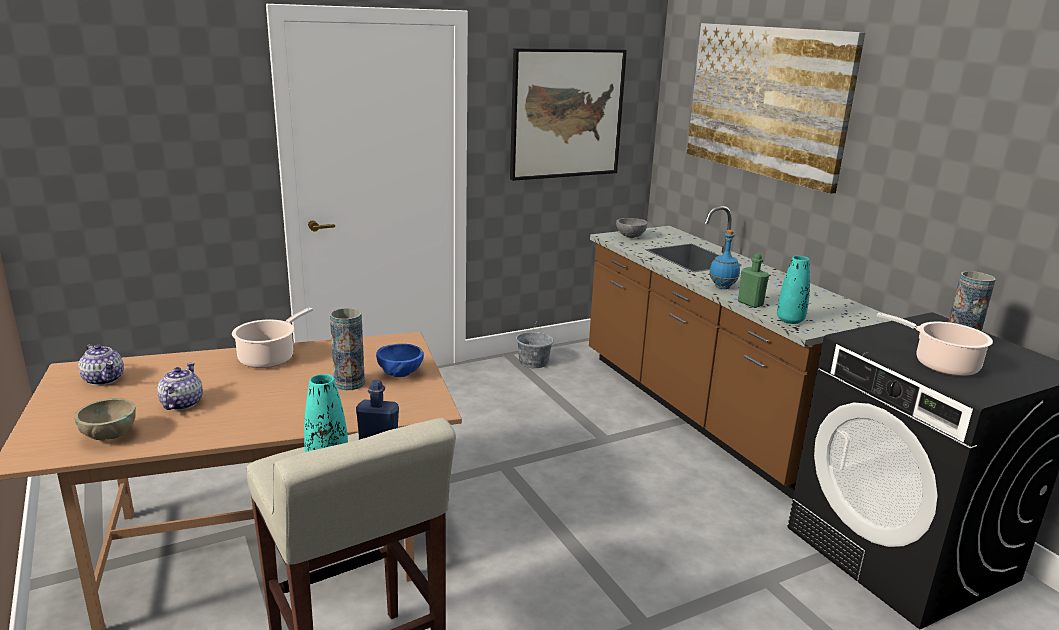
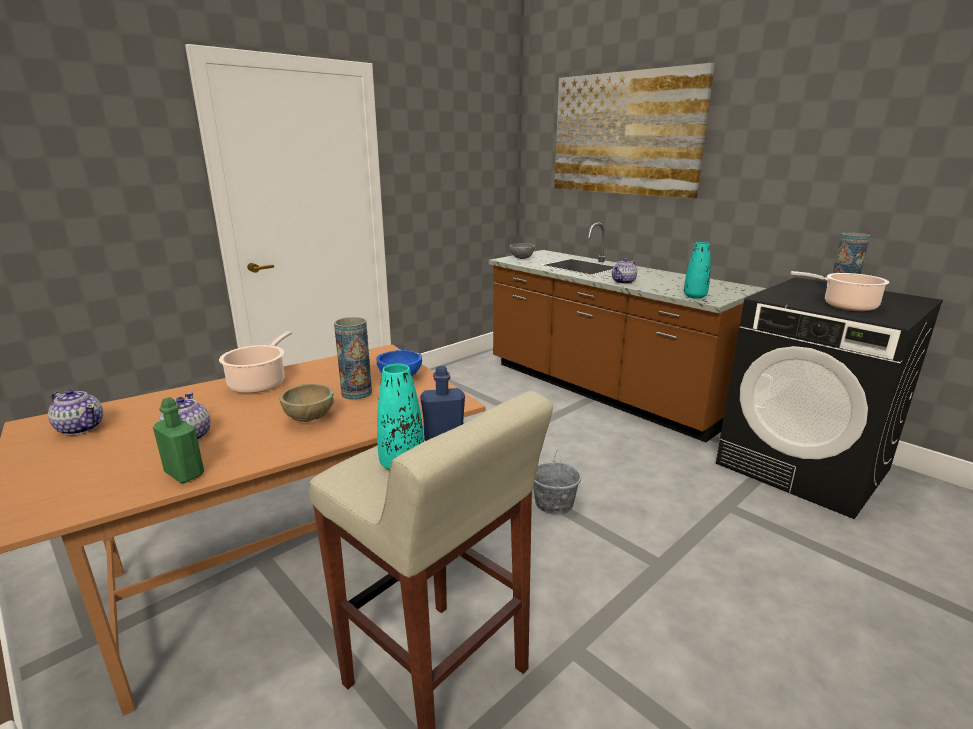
camera: 15 degrees left, 0 degrees up
beige bowl [74,398,136,440] -> beige bowl moved to [279,384,334,422]
picture [510,48,627,181] -> none
grey bucket [516,320,554,368] -> grey bucket moved to [534,450,581,514]
blue bottle [709,230,740,289] -> teapot [612,258,637,284]
green bottle [738,253,769,308] -> green bottle moved to [153,397,204,483]

